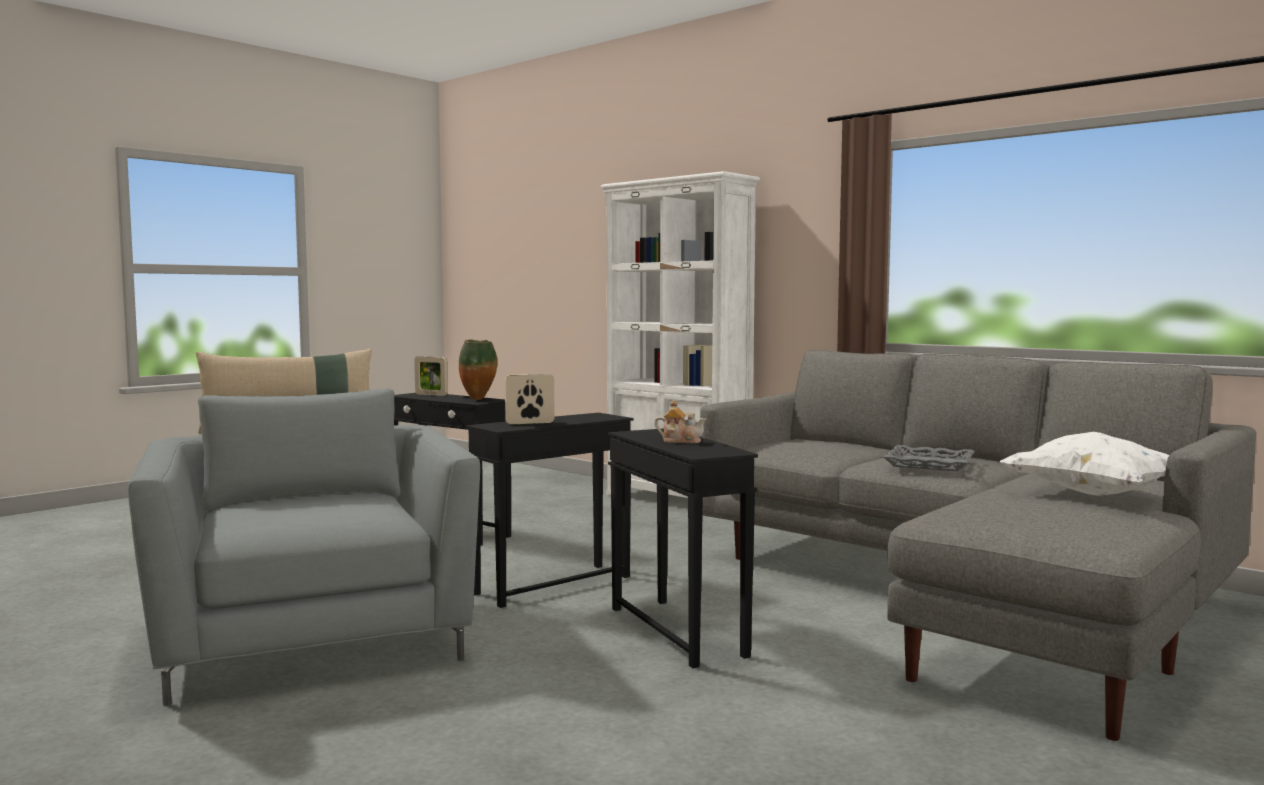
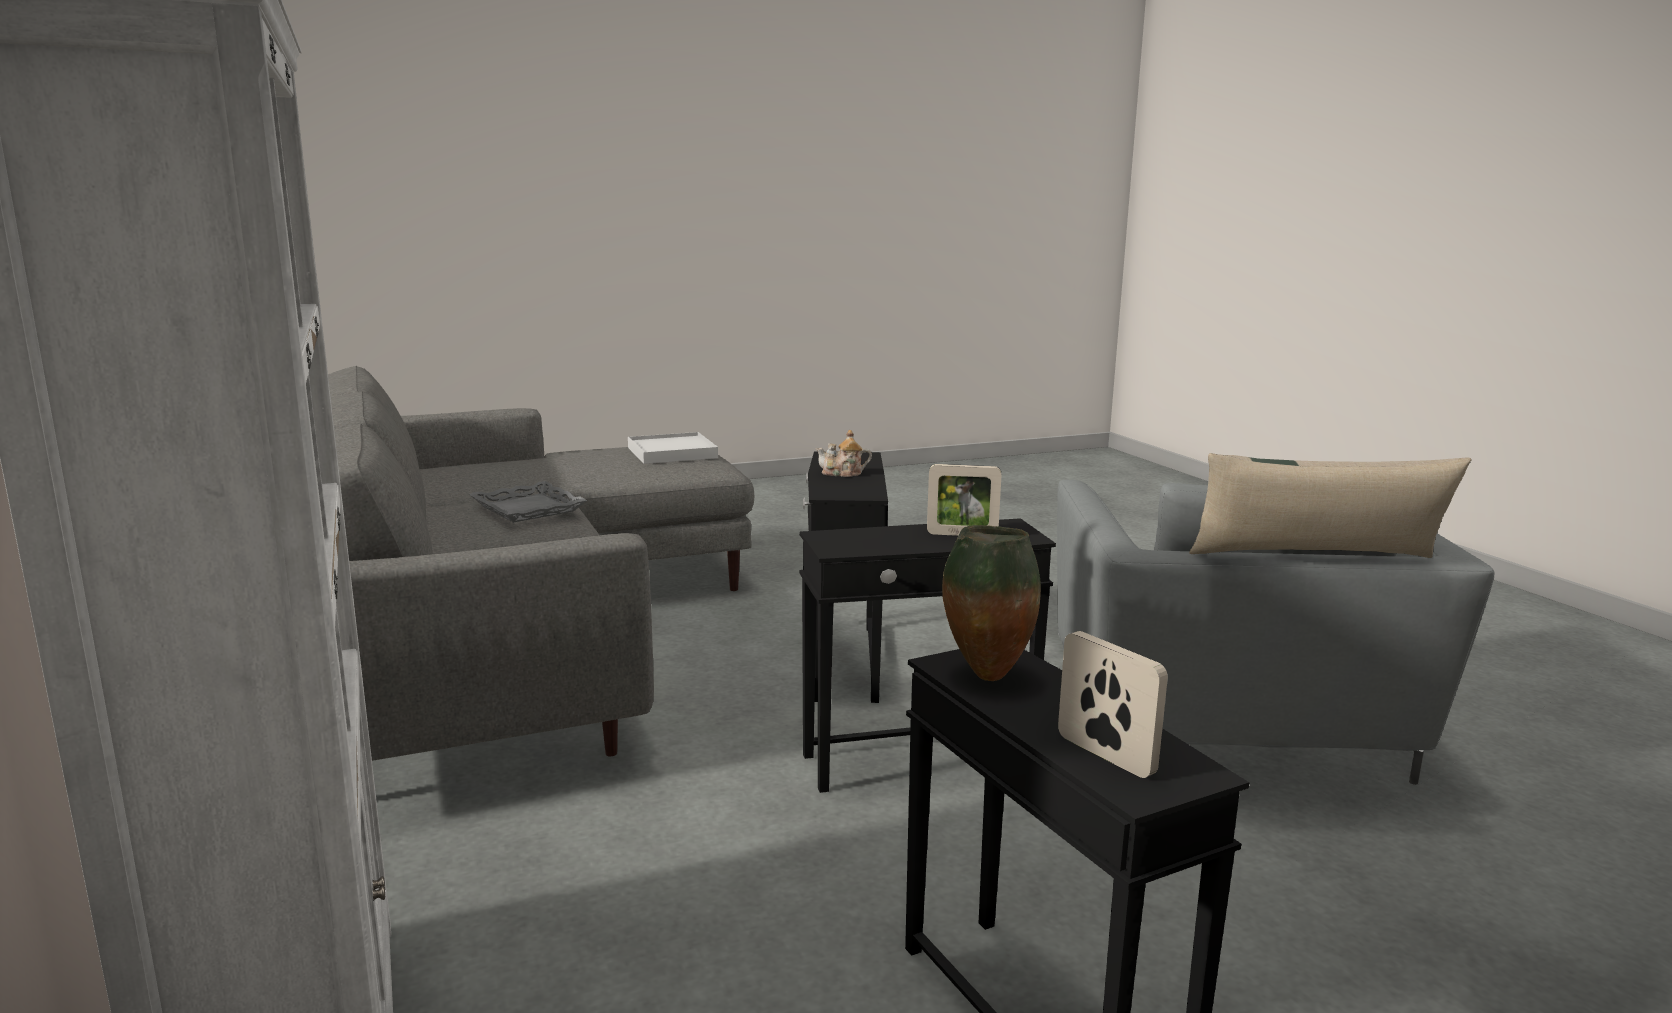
camera: 155 degrees left, 10 degrees up
teapot [655,400,706,443] -> teapot turned 45 degrees counterclockwise [815,430,872,477]
white pillow [999,432,1170,496] -> none
none -> white tray [628,432,718,464]

